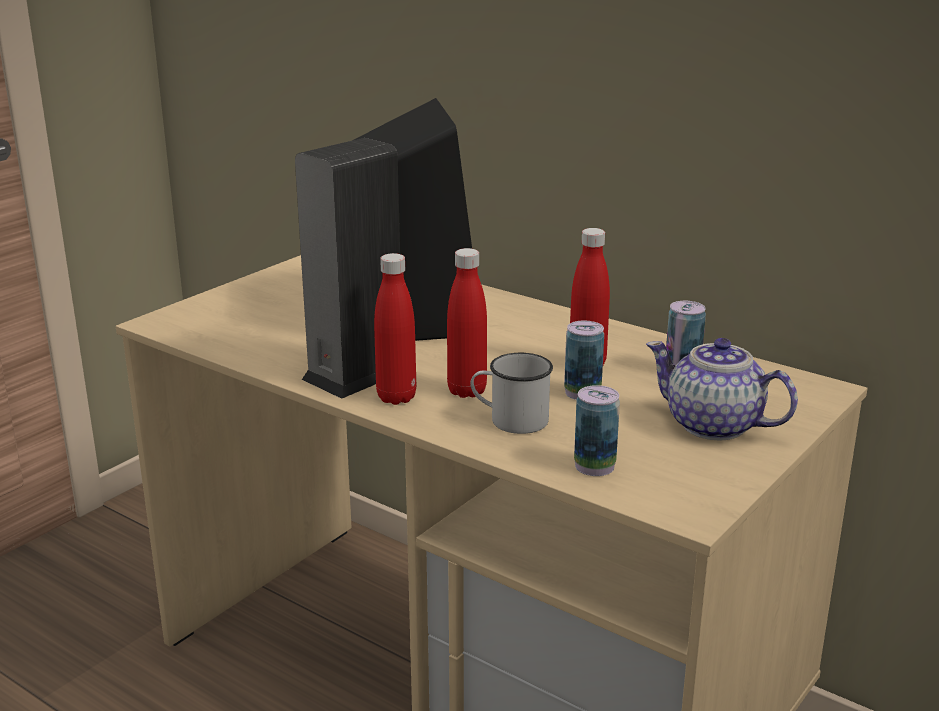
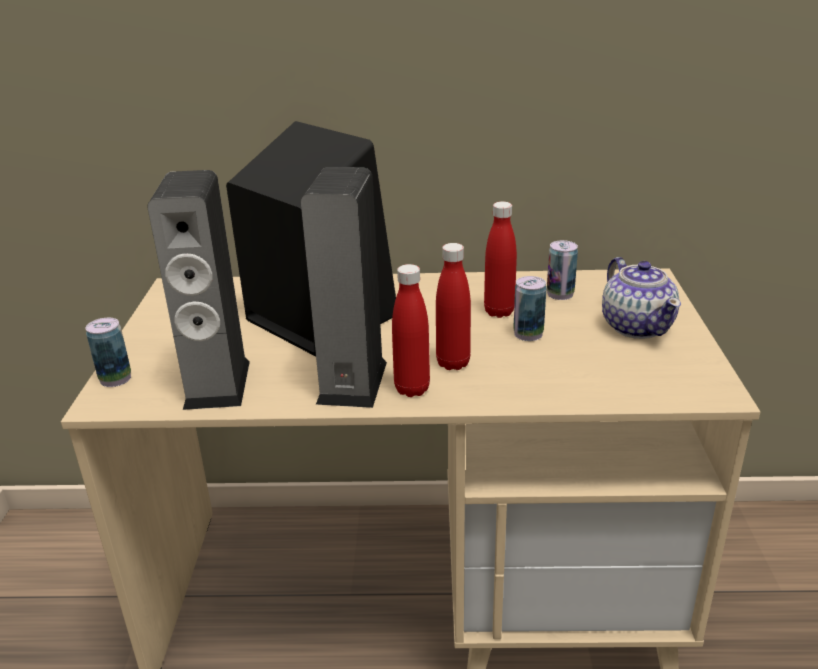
camera: 35 degrees left, 5 degrees up
white mug [470,353,553,434] -> none
can [574,385,620,476] -> can moved to [85,318,131,387]
teapot [646,338,798,441] -> teapot turned 105 degrees counterclockwise [602,257,681,339]
none -> speaker [148,170,250,410]

